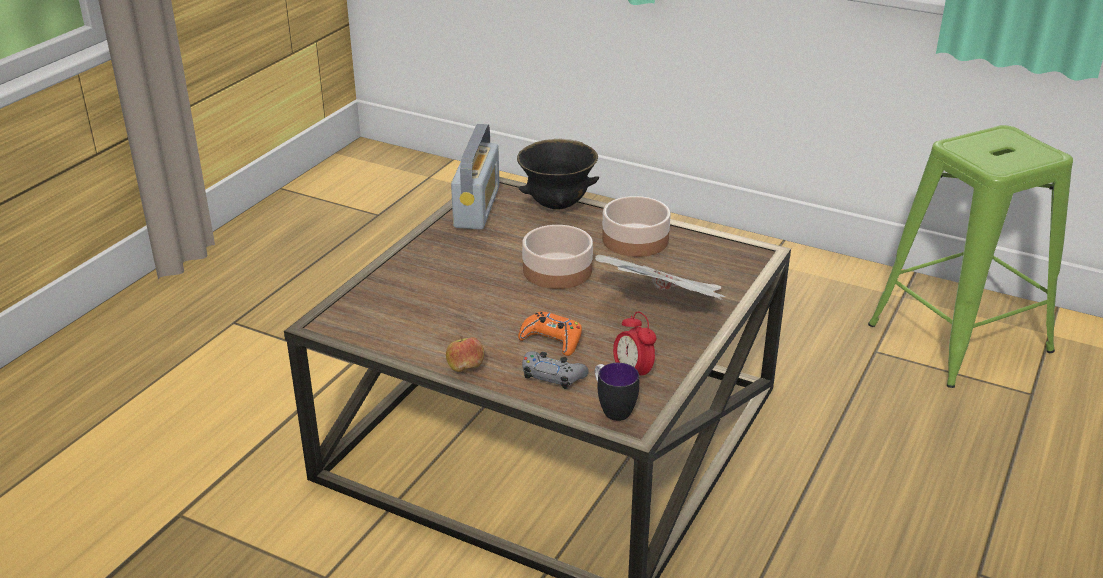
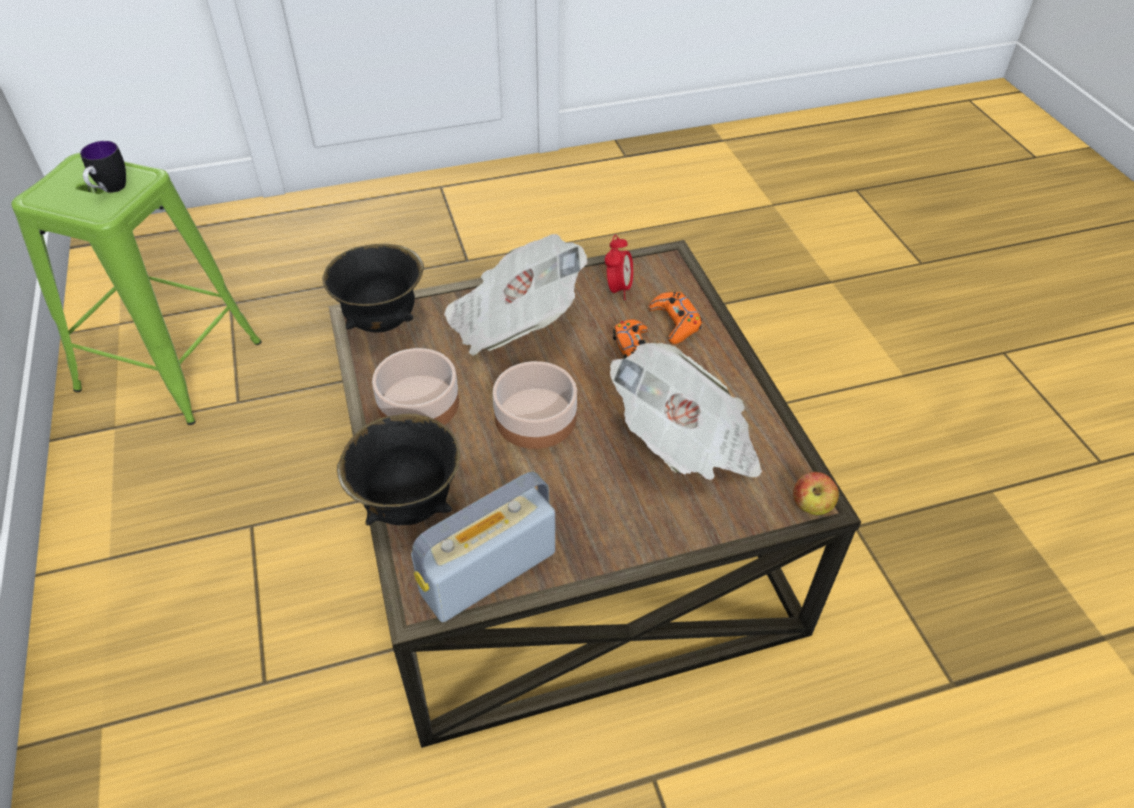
camera: 135 degrees left, 15 degrees up
apple [446,336,484,372] -> apple moved to [793,472,839,515]
grey game controller [522,352,589,389] -> orange game controller [648,292,702,344]
mug [595,363,639,421] -> mug moved to [80,141,126,193]
none -> black bowl [322,244,424,333]
none -> newspaper [610,343,762,480]

